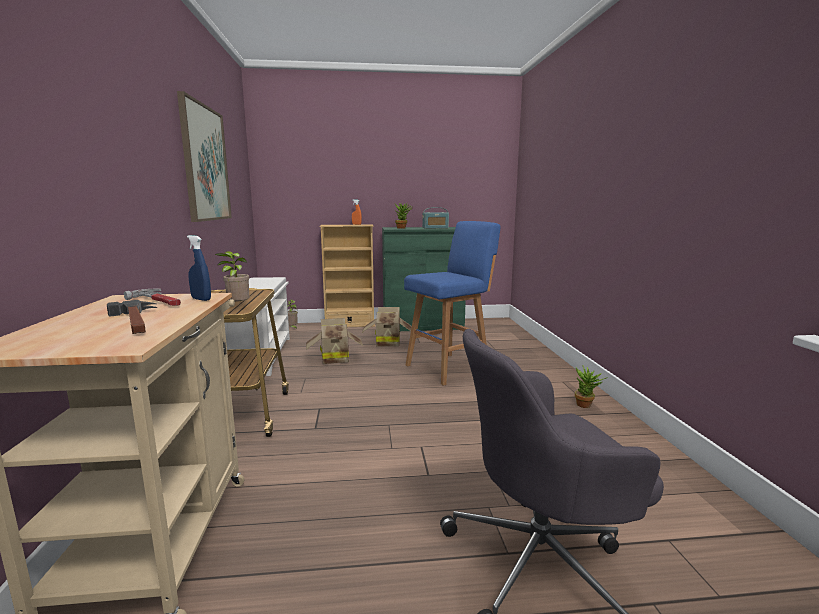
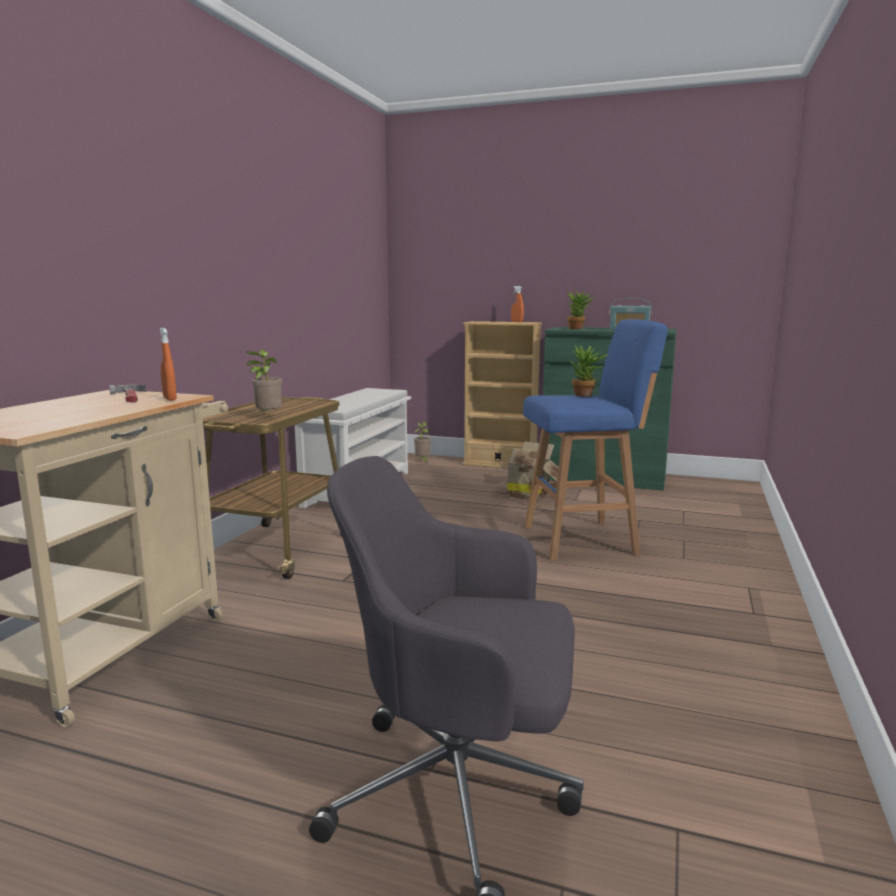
camera: 25 degrees right, 0 degrees up
hammer [107,300,157,334] -> none
picture [177,91,232,222] -> none
blue spray bottle [187,235,211,301] -> orange spray bottle [160,328,177,401]
cardboard box [306,318,363,364] -> none
potted plant [575,366,608,408] -> potted plant moved to [569,345,608,396]

